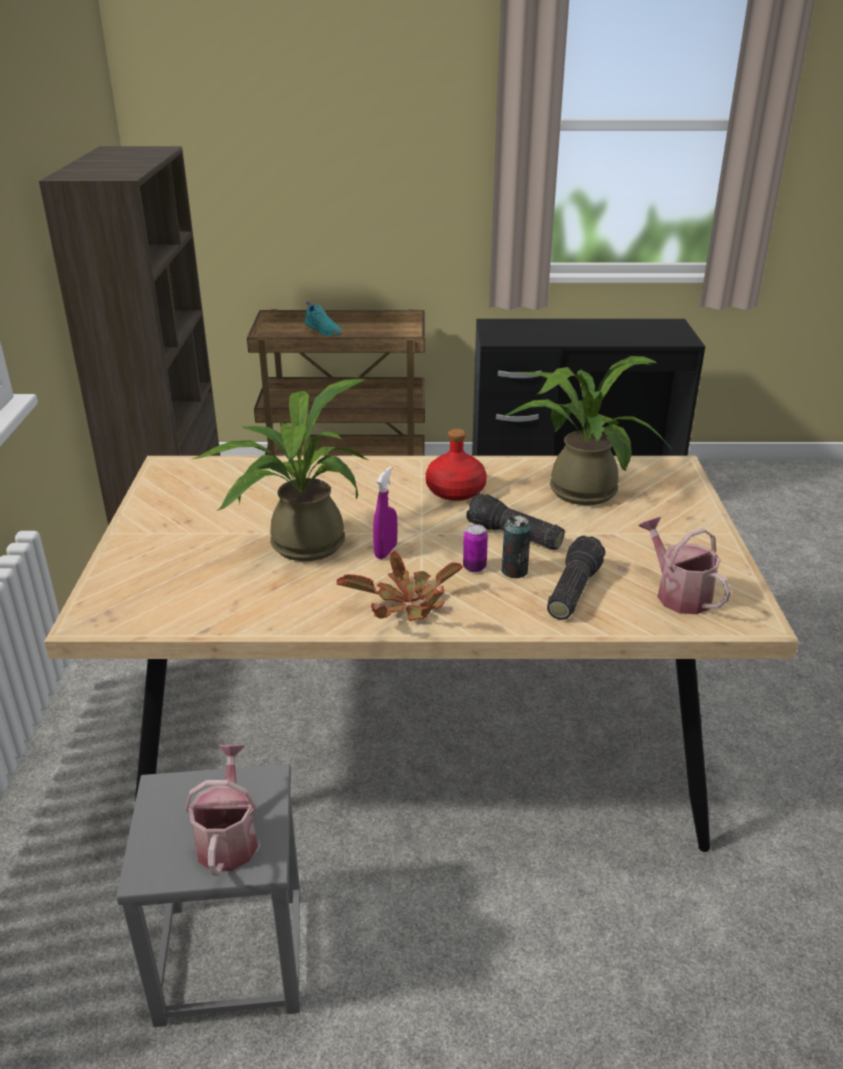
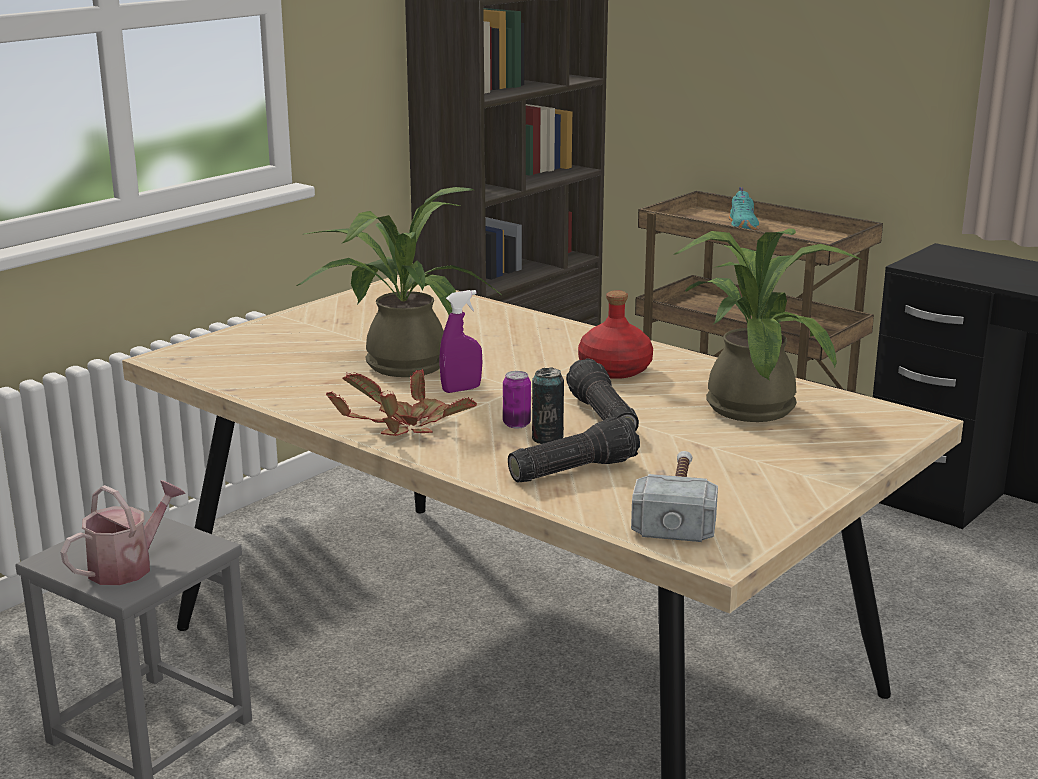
camera: 40 degrees right, 10 degrees down
watering can [638,517,731,614] -> hammer [631,451,718,542]

